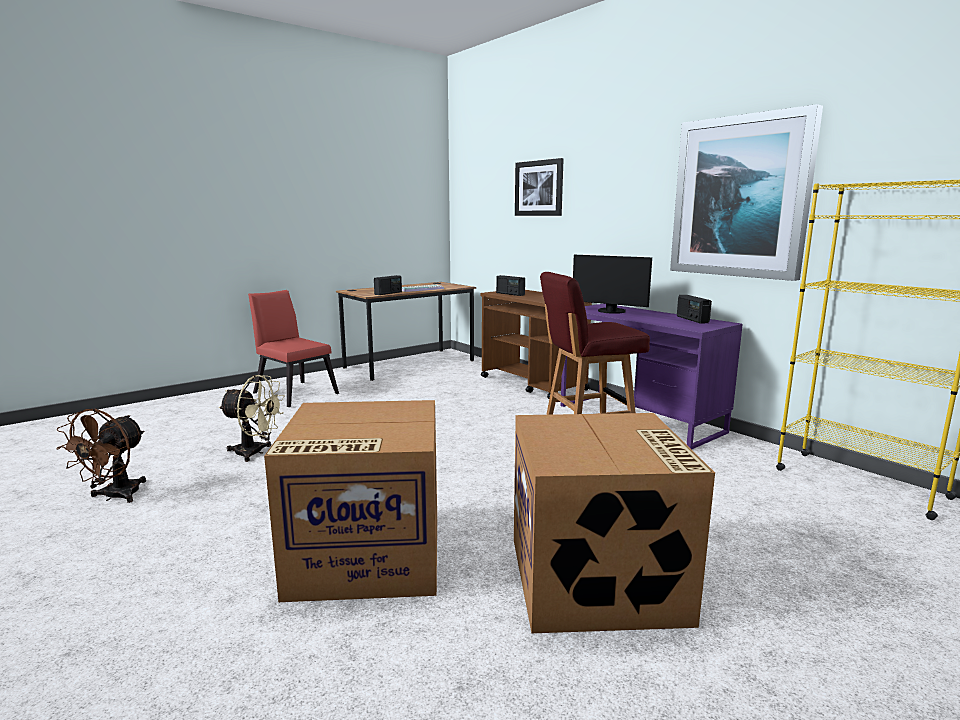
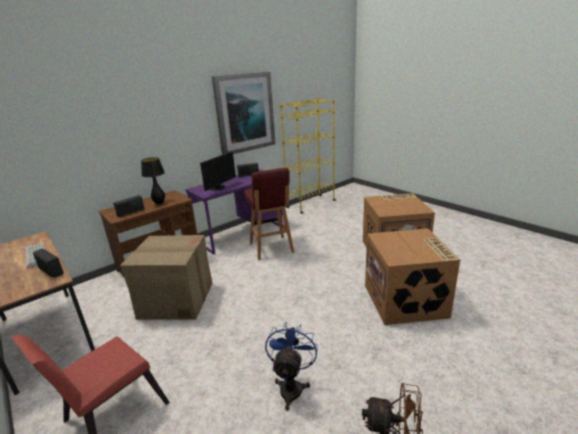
camera: 90 degrees left, 10 degrees up
beige fan [218,375,285,462] -> blue fan [265,322,318,411]
picture [515,158,564,216] -> none
none -> cardboard box [120,235,212,320]
none -> black table lamp [141,157,165,204]

